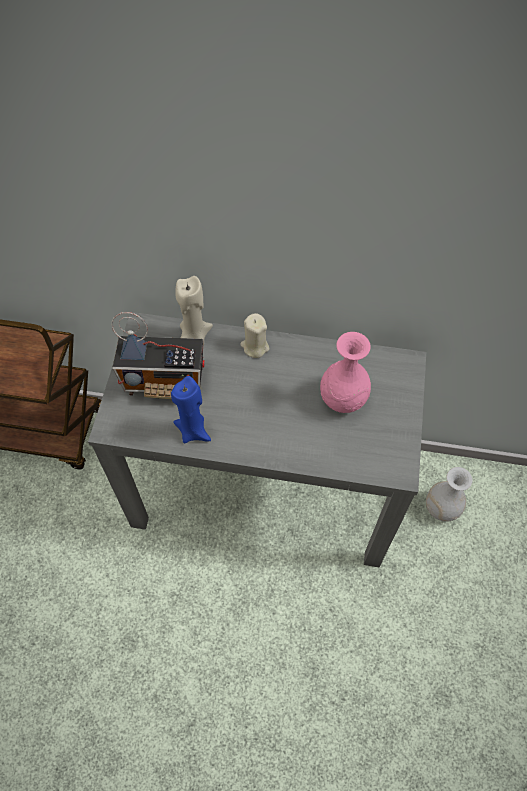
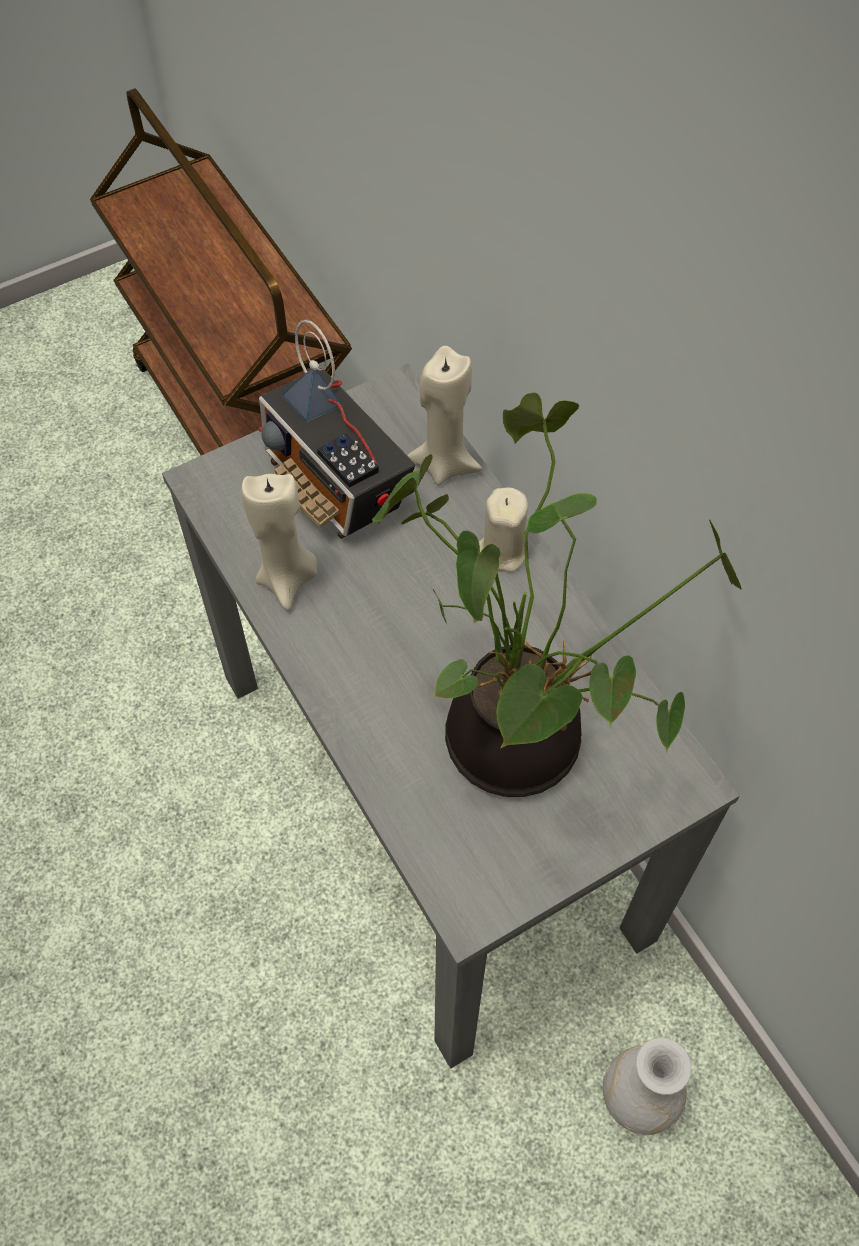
camera: 50 degrees right, 0 degrees up
blue candle [171,376,211,443] -> beige candle [241,474,317,610]
pink vase [320,332,371,413] -> potted plant [372,392,742,797]

